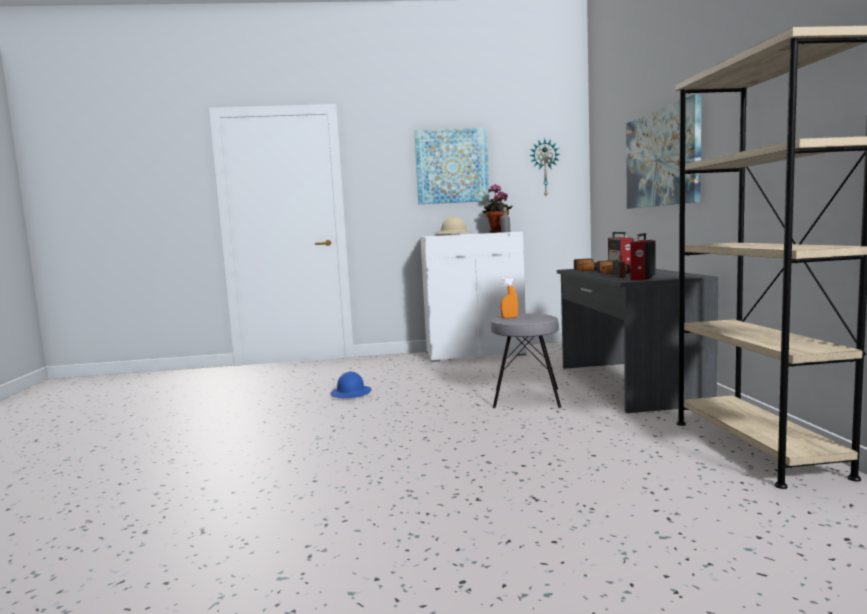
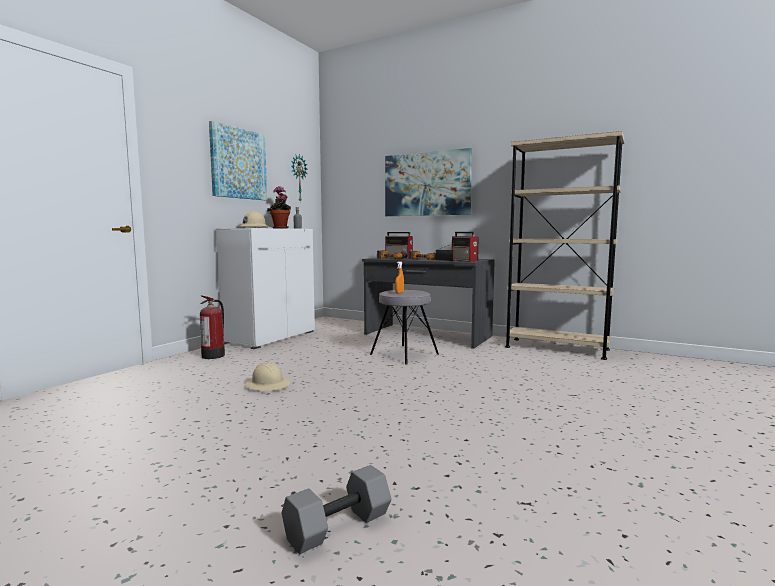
camera: 55 degrees left, 0 degrees up
blue hard hat [330,371,372,398] -> beige hard hat [244,362,290,391]
none -> fire extinguisher [200,296,225,359]
none -> grey dumbbell [282,465,391,554]

